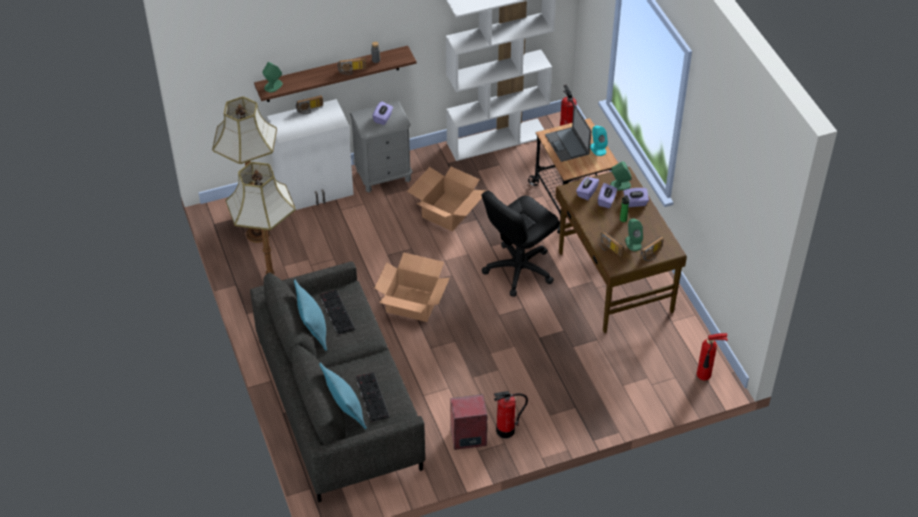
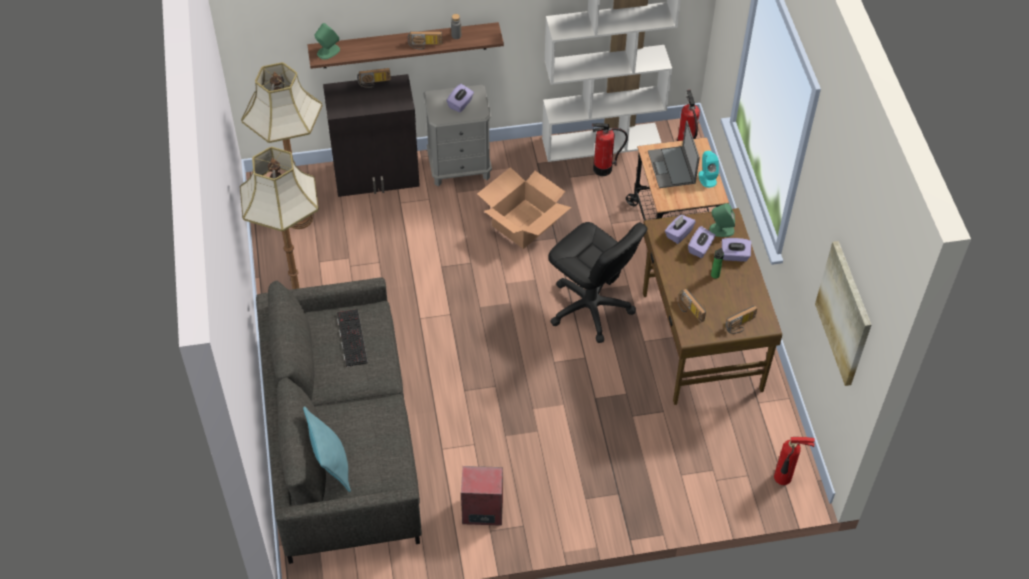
camera: 10 degrees right, 5 degrees up
white cabinet [267,99,354,210] -> black cabinet [323,74,420,197]
turquoise pillow [294,280,327,351] -> none
keyboard [356,372,390,422] -> none
cardboard box [374,252,450,322] -> none
black office chair [481,190,559,297] -> black office chair turned 105 degrees counterclockwise [548,222,648,343]
fire extinguisher [494,391,528,439] -> fire extinguisher moved to [592,123,628,176]
green speaker [625,218,643,251] -> none
none -> picture [815,241,871,386]

